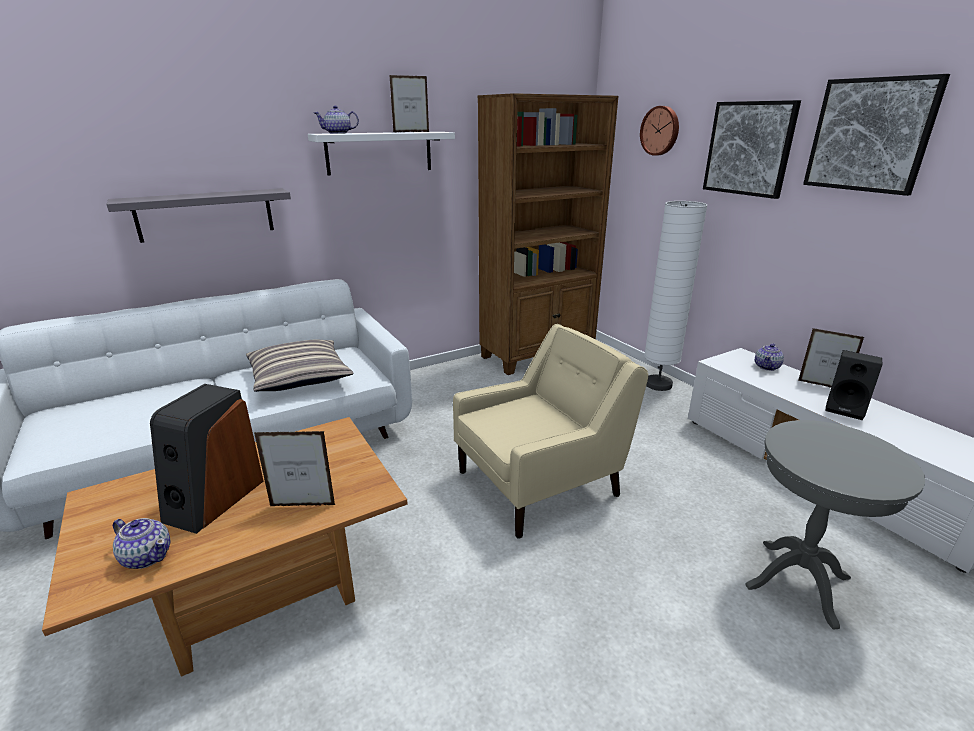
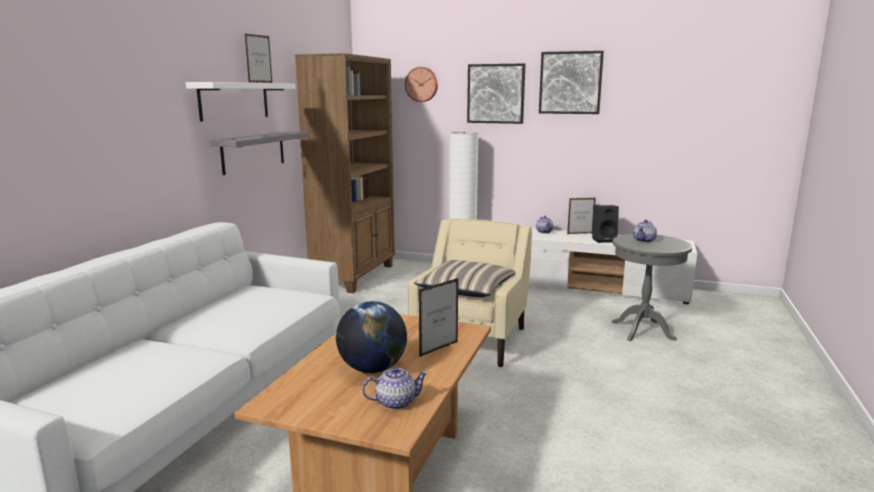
camera: 40 degrees left, 10 degrees down
grey shelf [106,188,291,243] -> grey shelf moved to [210,131,310,175]
speaker [150,384,264,534] -> globe [336,301,407,373]
pillow [246,340,354,392] -> pillow moved to [414,260,516,297]
teapot [314,106,359,134] -> teapot moved to [633,220,657,243]

